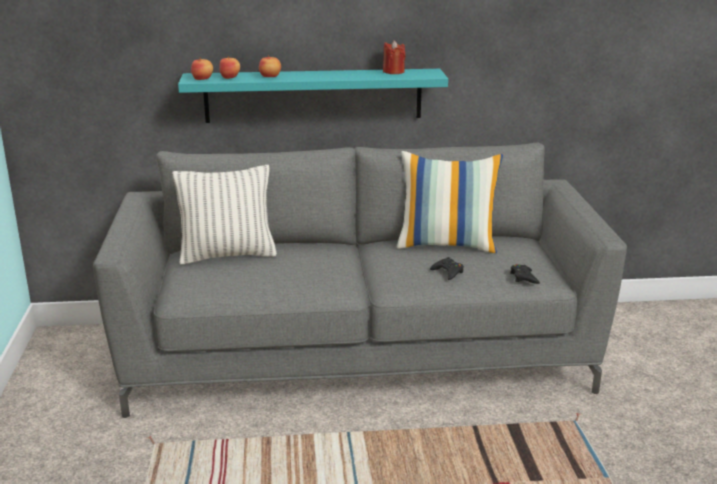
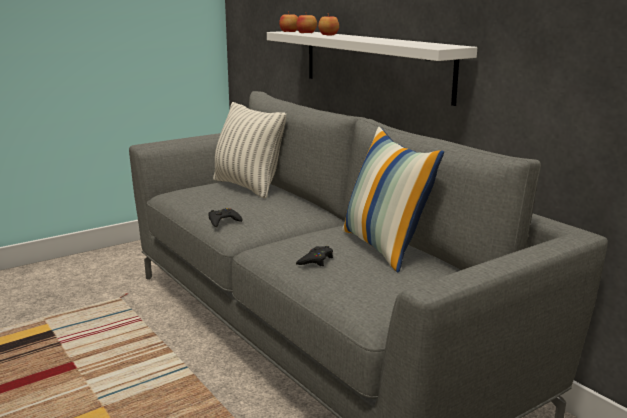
camera: 60 degrees right, 5 degrees down
turquoise shelf [178,69,448,123] -> white shelf [267,31,477,106]
red candle [383,40,406,74] -> none
black game controller [510,264,540,284] -> black game controller moved to [208,208,243,227]

